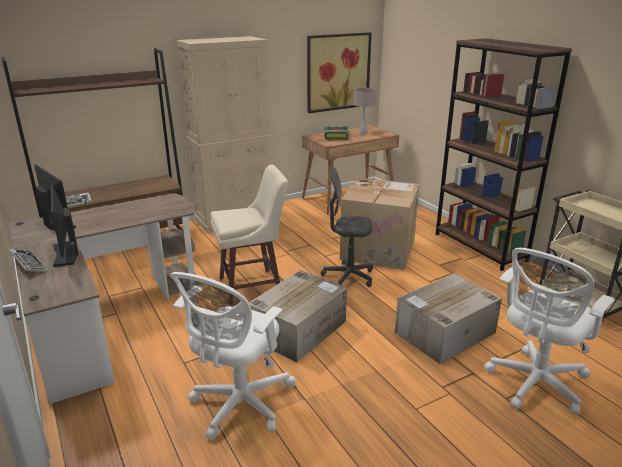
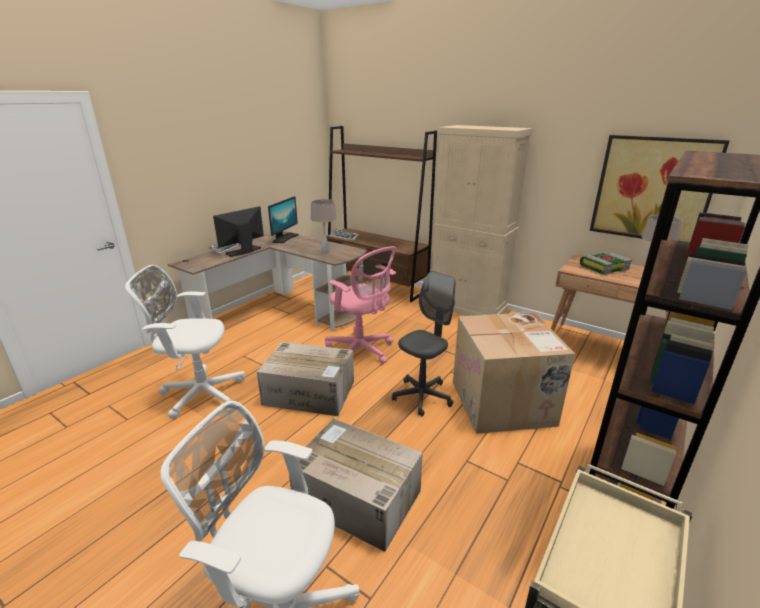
camera: 65 degrees right, 0 degrees up
beige stool [210,164,288,300] -> pink office chair [325,246,397,364]
grey office chair [321,166,373,287] -> grey office chair turned 60 degrees clockwise [392,271,456,417]
none -> beige table lamp [311,199,337,253]

